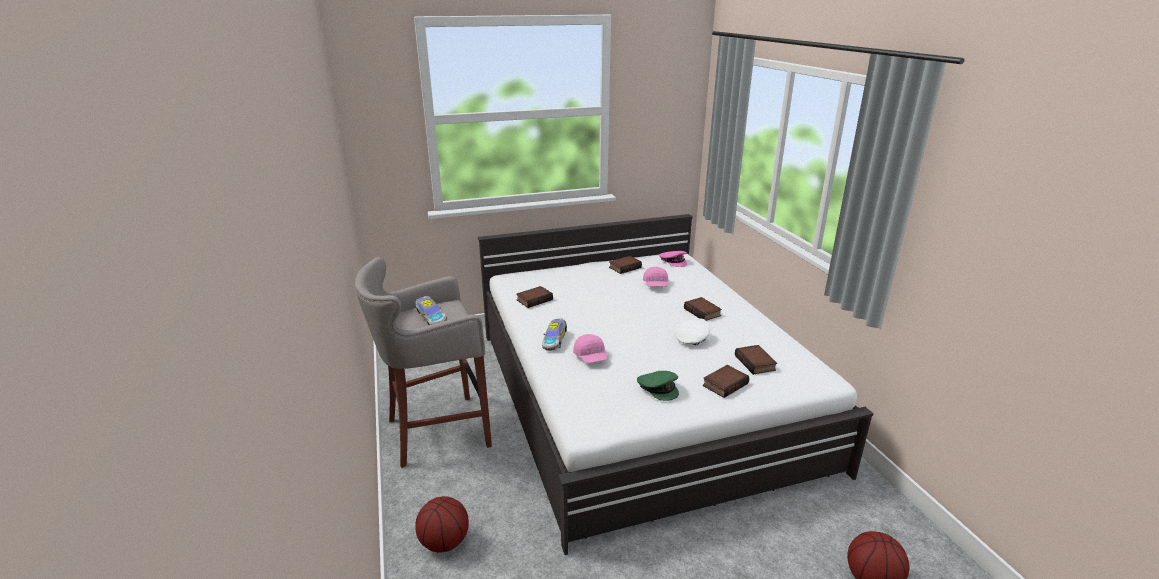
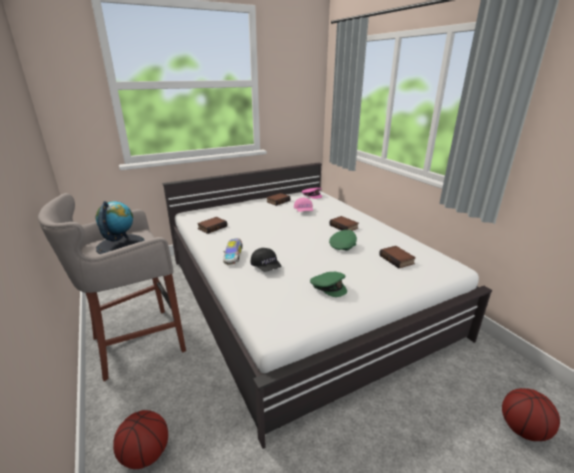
camera: 10 degrees left, 0 degrees up
toy car [415,296,447,325] -> globe [96,201,145,254]
pink cap [573,334,608,363] -> black cap [251,248,281,272]
white cap [675,318,711,346] -> green cap [329,230,357,251]
book [703,365,749,398] -> none

